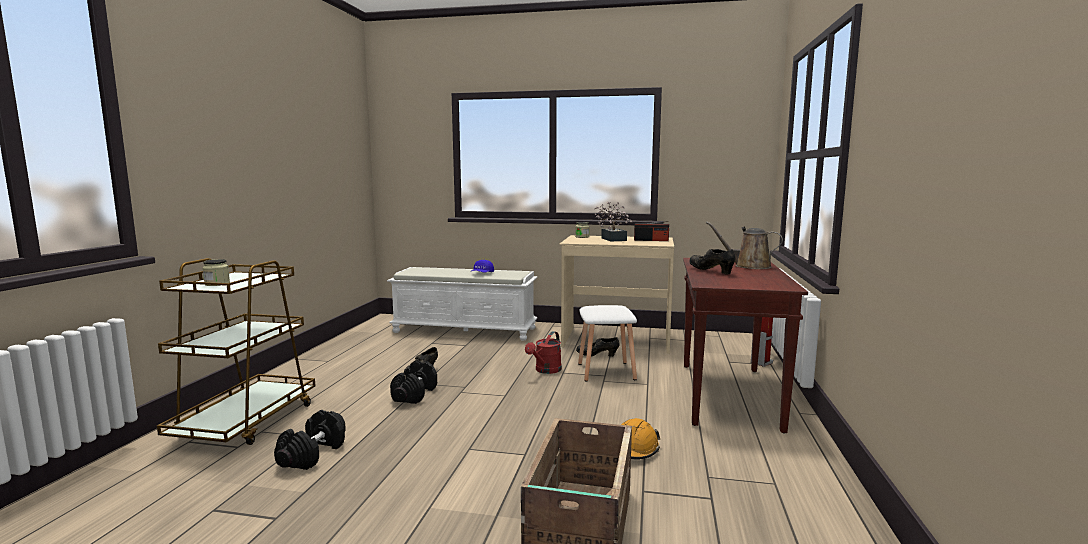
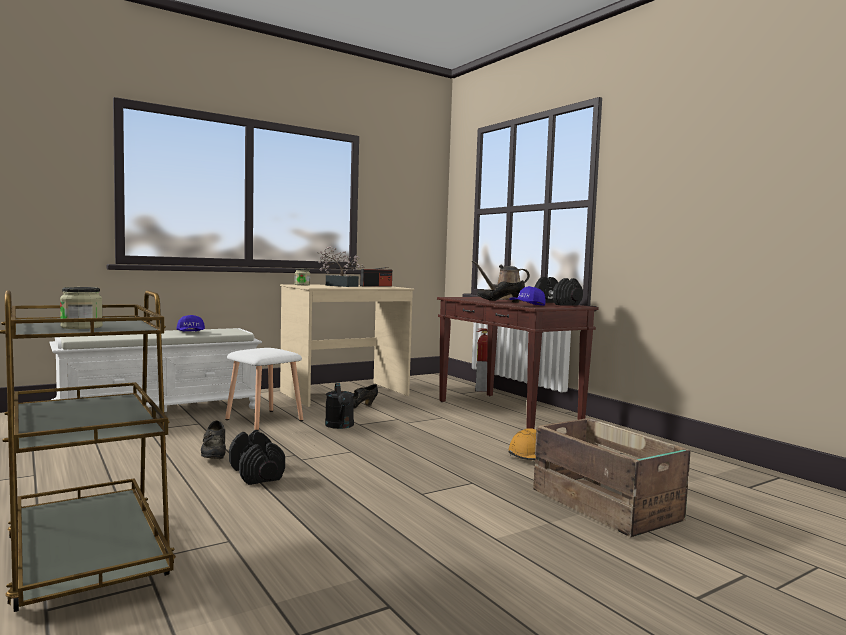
camera: 45 degrees left, 5 degrees down
black dumbbell [274,410,346,470] -> black dumbbell moved to [534,277,583,306]
red watering can [525,331,562,374] -> black watering can [325,383,354,429]
white stool [578,305,637,382] -> white stool moved to [225,348,303,431]
none -> blue cap [510,286,546,306]

